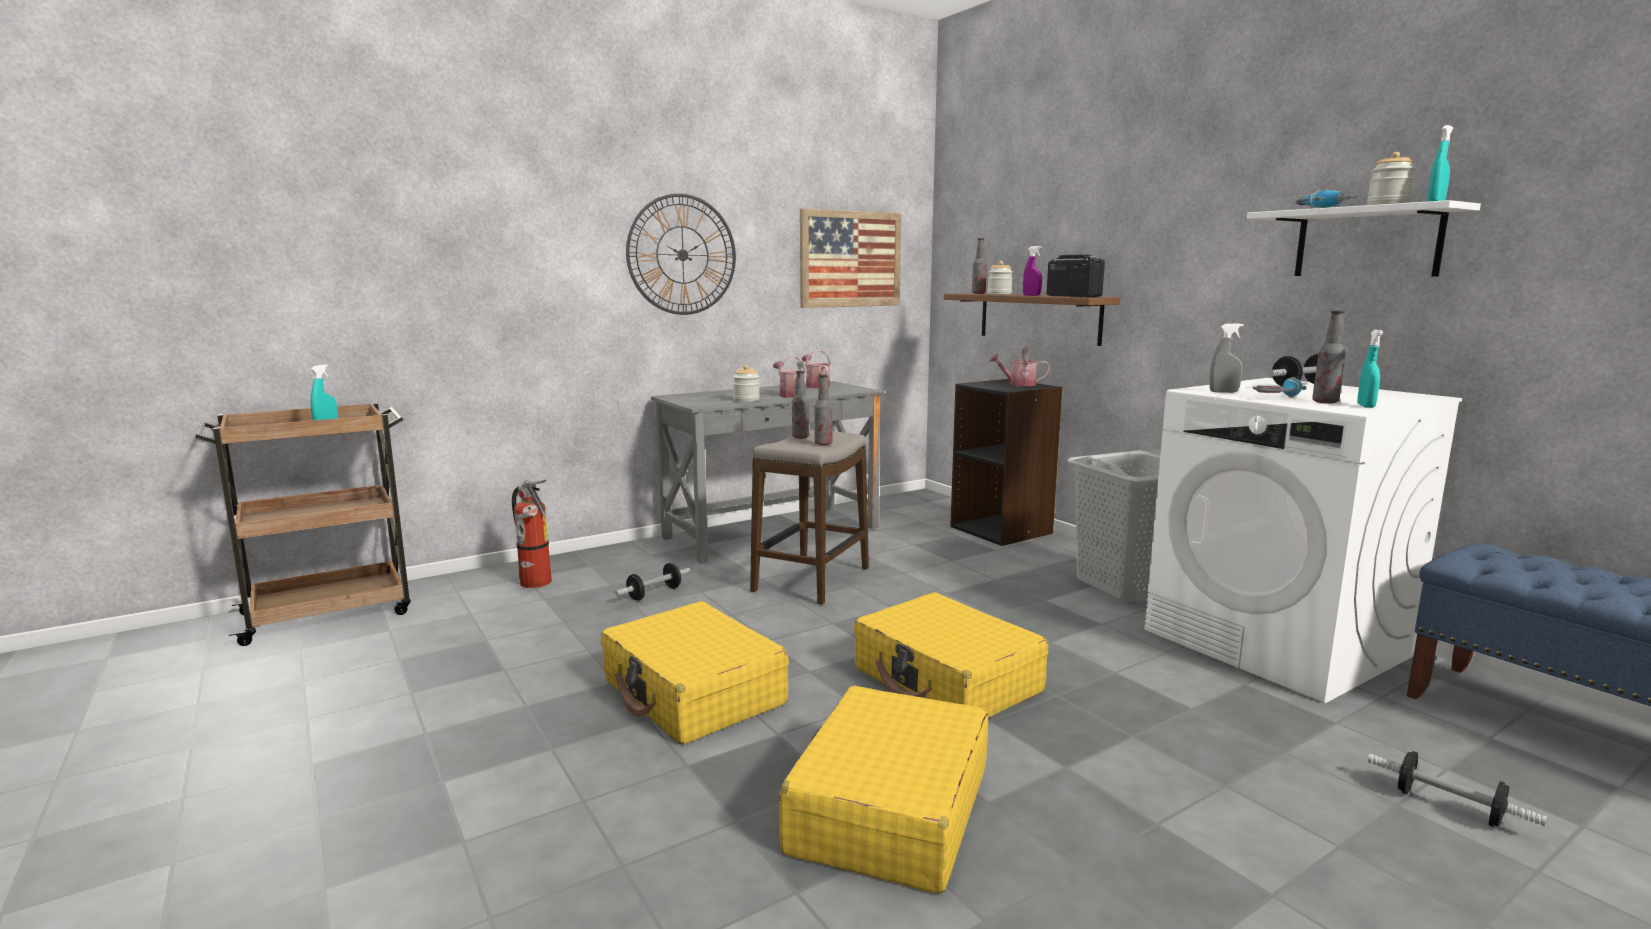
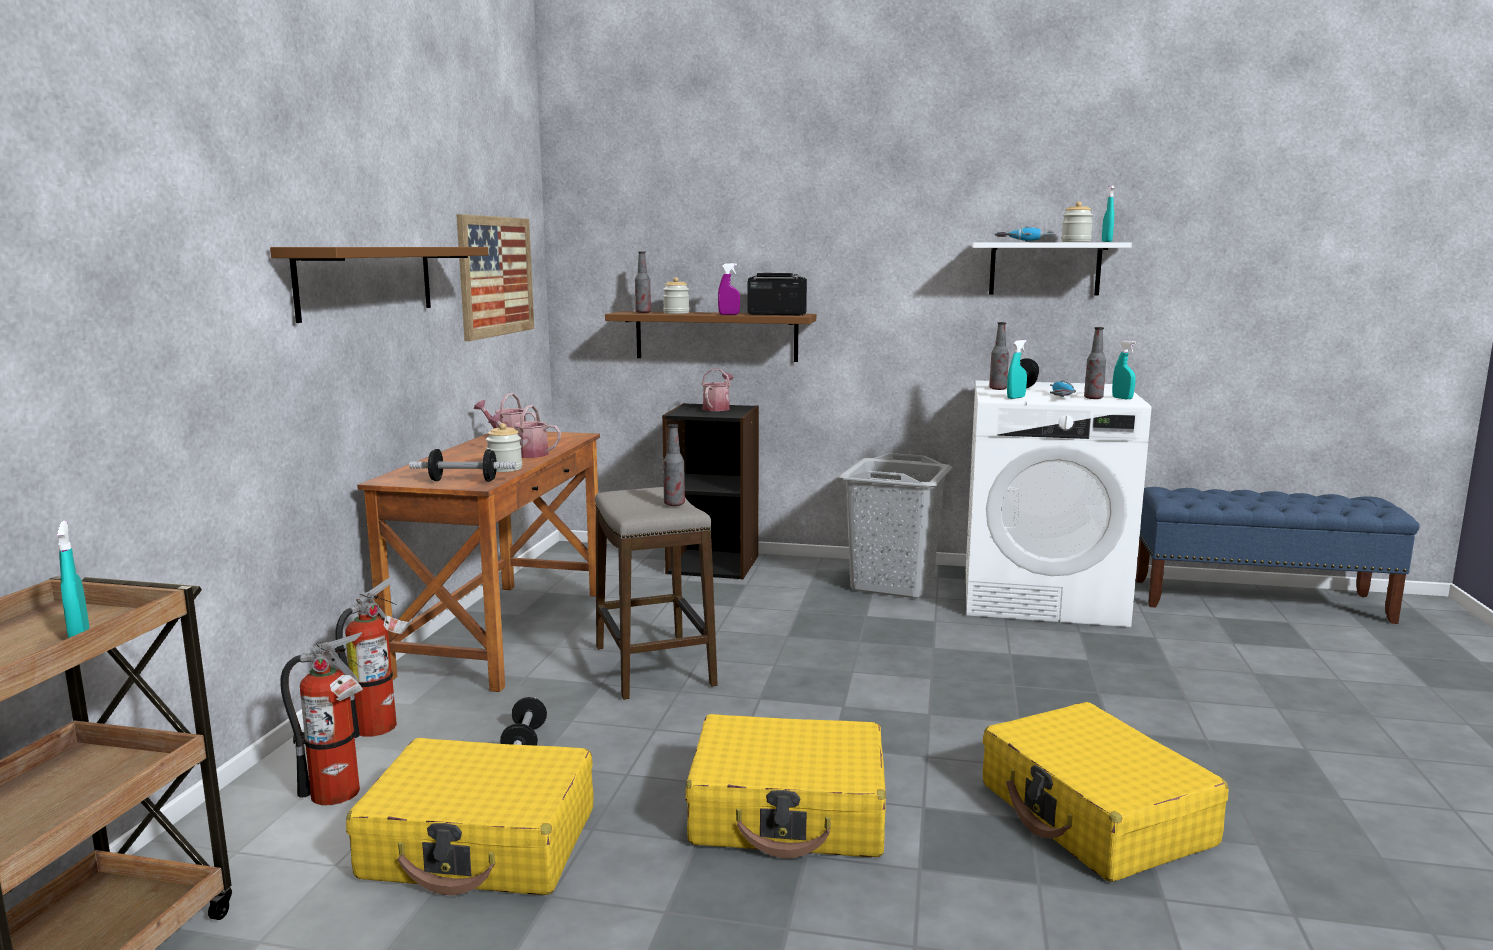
camera: 45 degrees left, 0 degrees up
wall clock [626,193,736,315] -> brown shelf [270,247,488,323]
grey desk [651,381,885,563] -> brown desk [357,432,600,692]
bottle [792,371,809,439] -> bottle moved to [989,322,1009,390]
yellow suitcase [854,592,1048,718] -> yellow suitcase moved to [346,738,594,895]
watering can [989,346,1050,386] -> watering can turned 150 degrees clockwise [702,369,734,411]
grey spray bottle [1209,323,1244,393] -> turquoise spray bottle [1007,340,1027,399]
dumbbell [1368,751,1547,827] -> dumbbell moved to [409,449,516,482]
none -> fire extinguisher [335,577,412,738]

